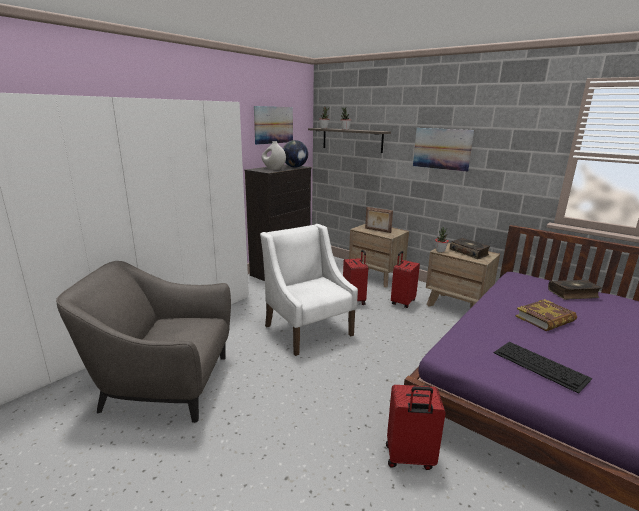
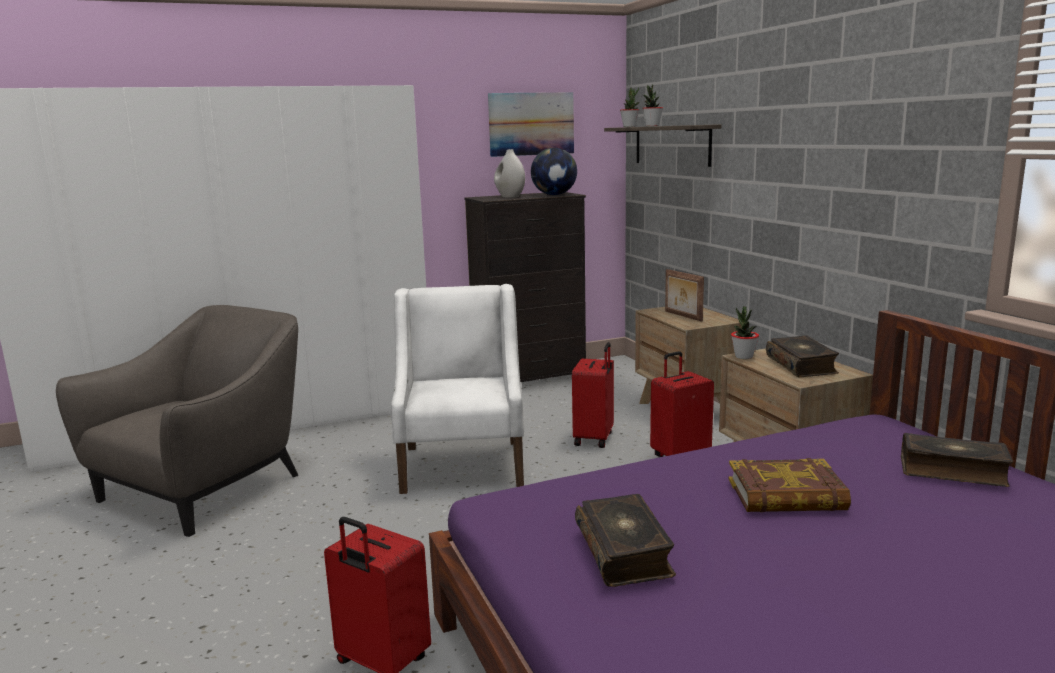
camera: 30 degrees right, 5 degrees down
grey armchair [56,261,231,423] -> grey armchair turned 90 degrees clockwise [56,305,298,537]
picture [413,128,474,172] -> none
keyboard [494,342,592,394] -> book [575,494,676,587]

